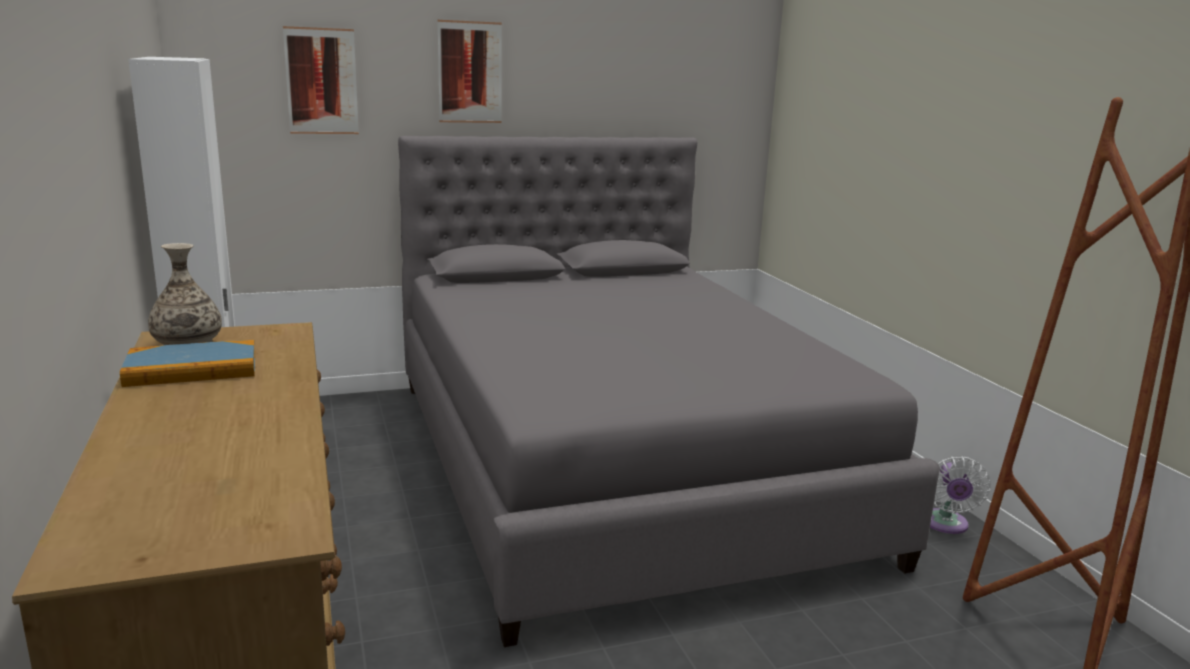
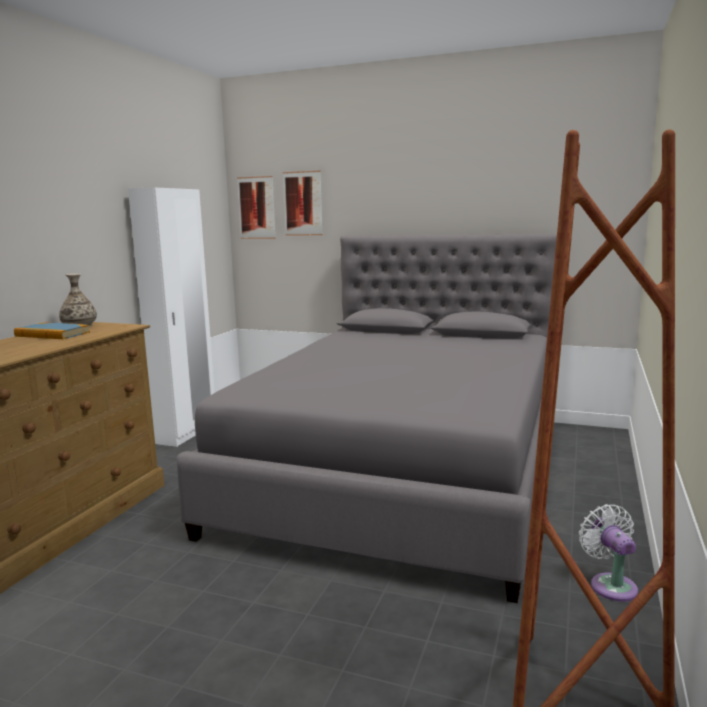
camera: 40 degrees right, 5 degrees down
picture [437,20,502,123] -> picture moved to [237,176,276,239]
white fan [930,456,991,534] -> white fan turned 120 degrees clockwise [579,504,638,601]

